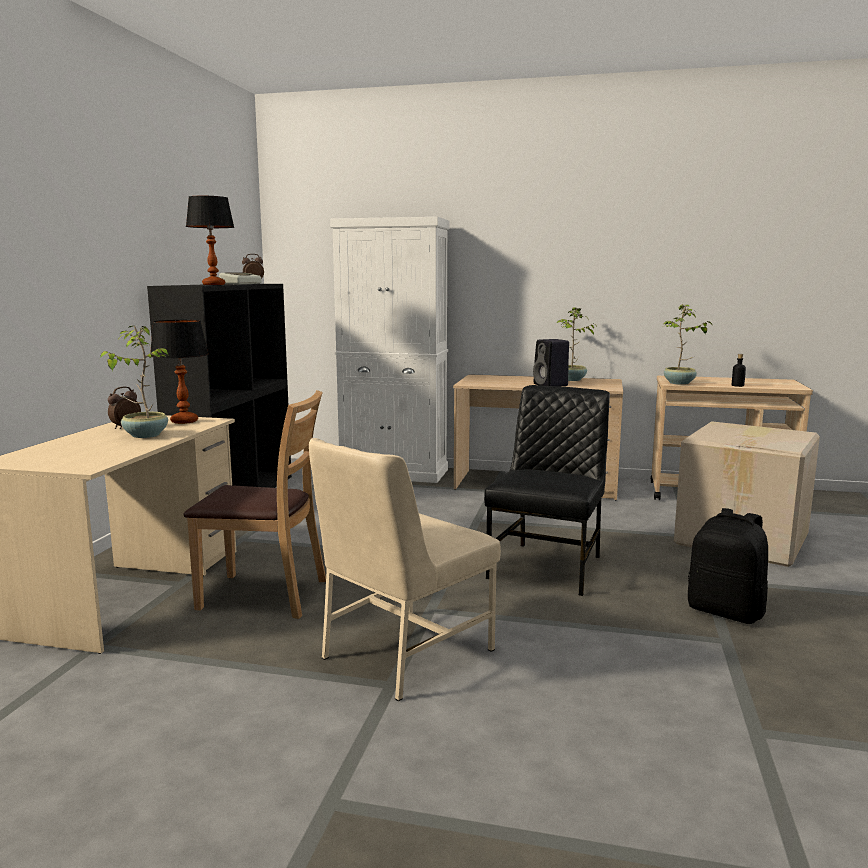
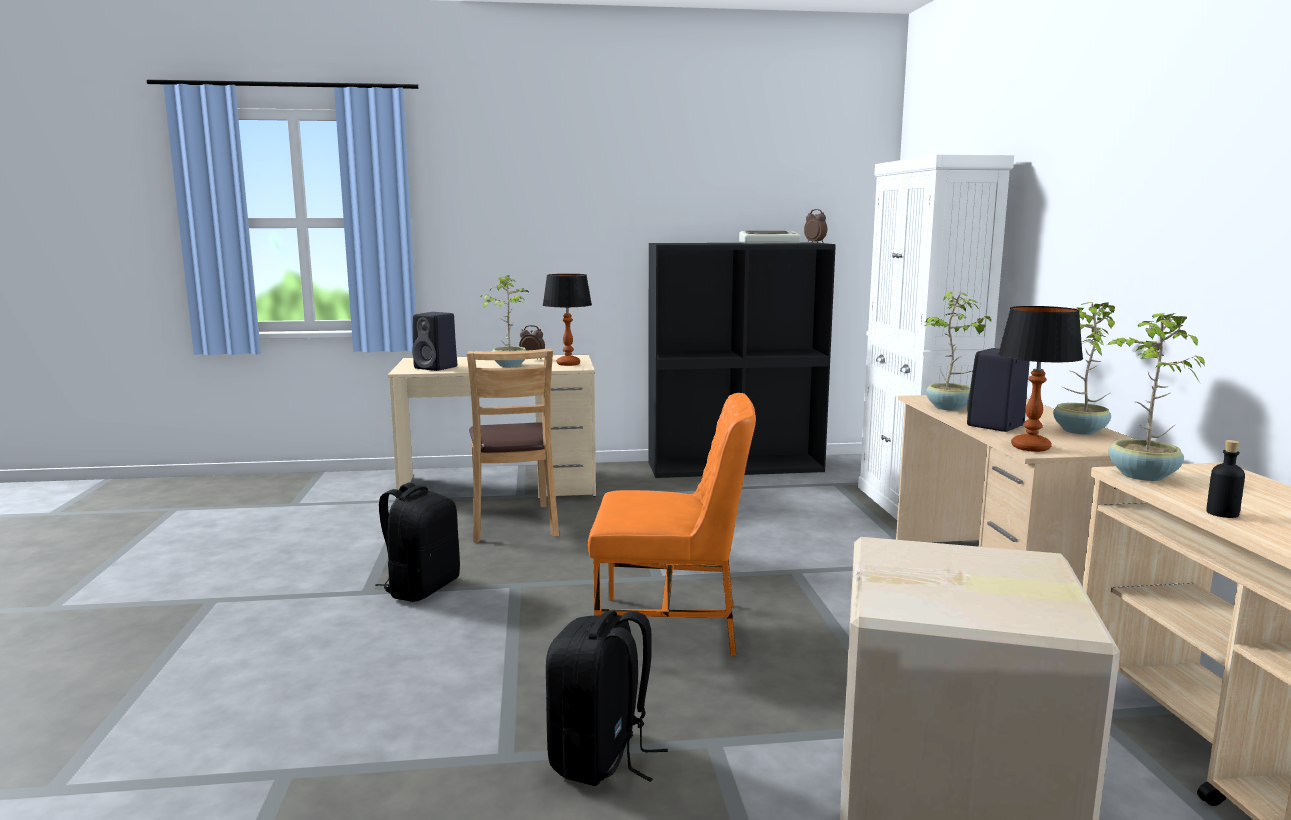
camera: 70 degrees right, 0 degrees up
table lamp [186,196,234,285] -> table lamp moved to [998,306,1083,452]
beige chair [309,438,501,701] -> black backpack [375,482,460,602]
black chair [484,385,610,596] -> orange chair [588,393,756,656]
none -> black speaker [412,312,457,371]
none -> potted plant [925,292,991,411]

